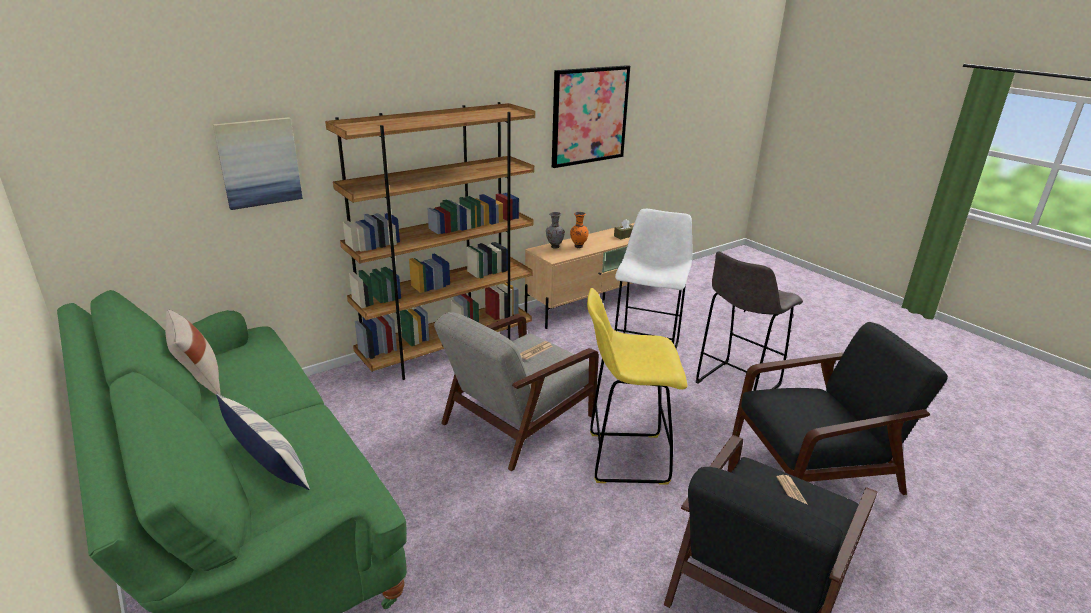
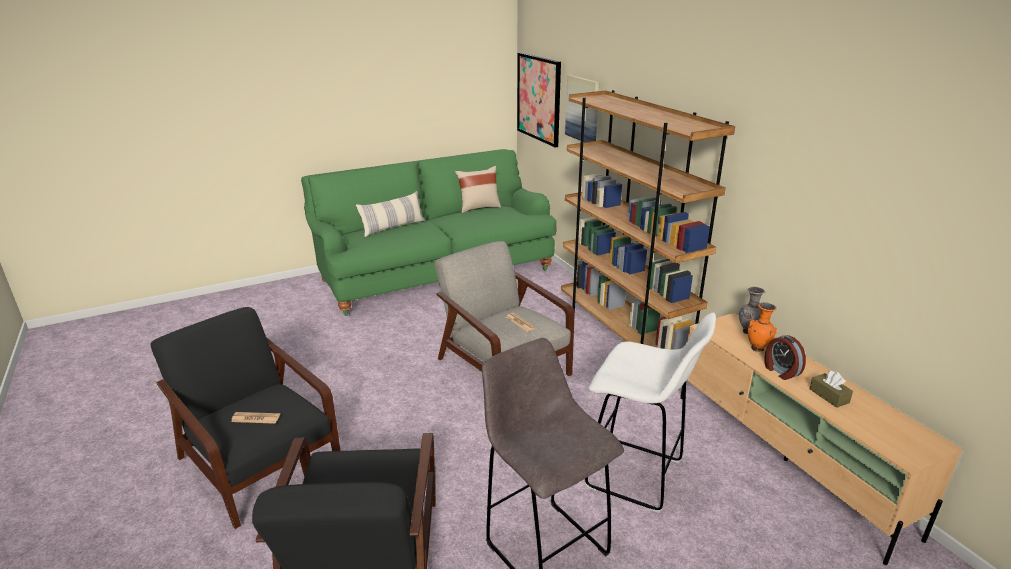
camera: 100 degrees right, 0 degrees up
picture [552,65,630,168] -> picture moved to [517,52,561,147]
yellow stool [587,288,687,485] -> none
none -> alarm clock [764,335,806,380]

